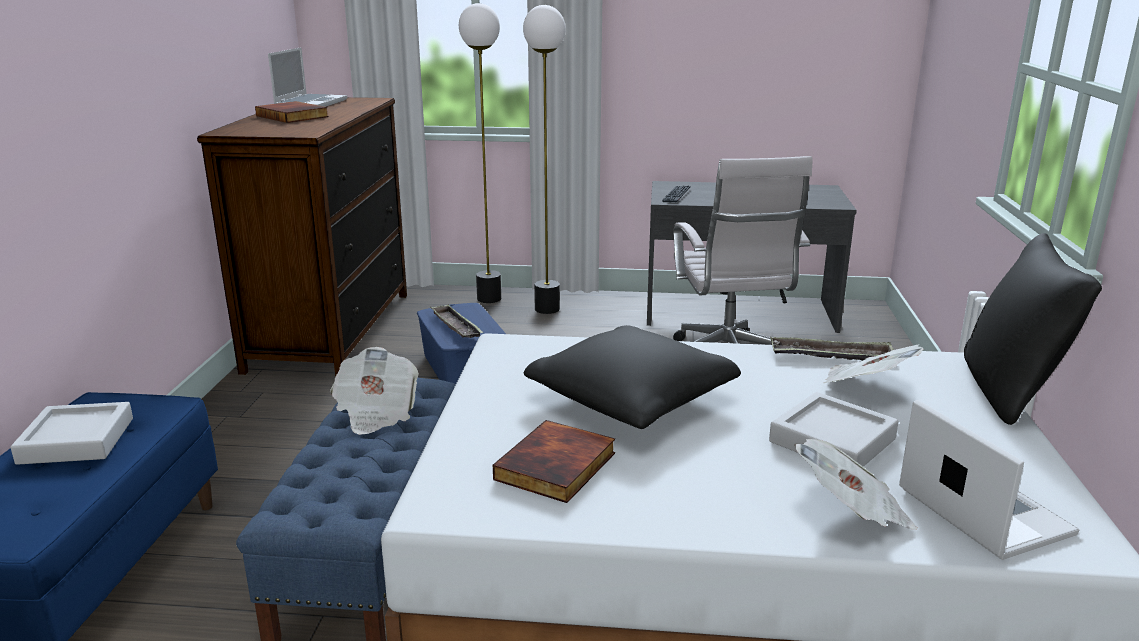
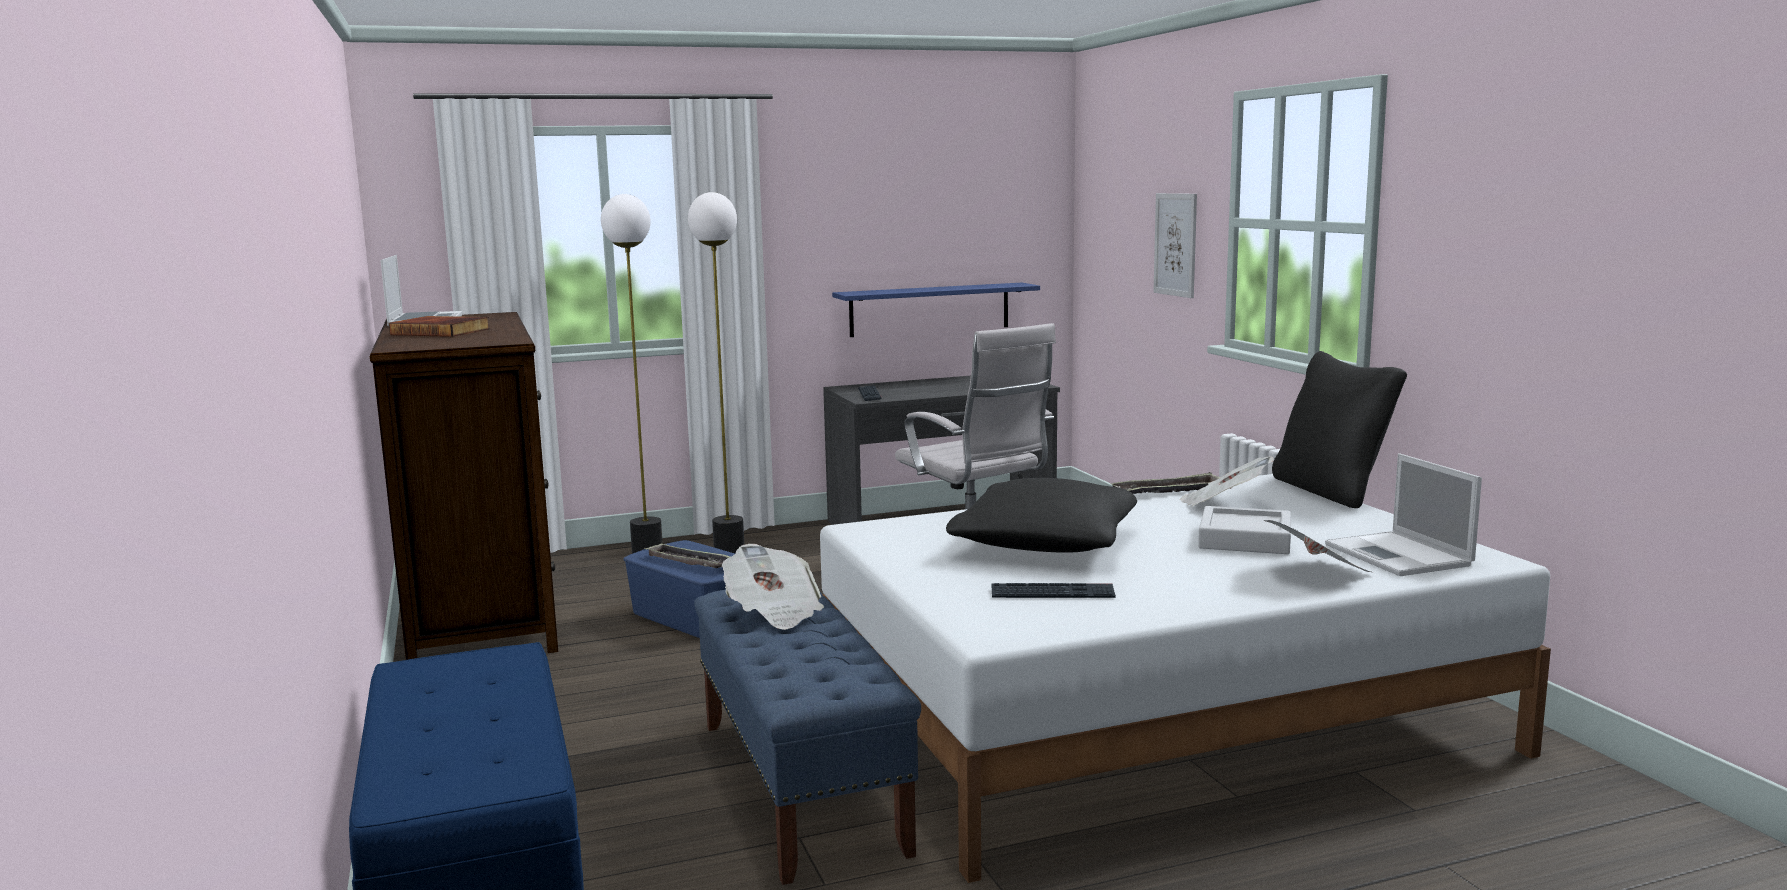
camera: 25 degrees left, 10 degrees down
grey tray [10,402,133,465] -> none
book [493,420,615,503] -> keyboard [992,583,1116,598]
laptop [899,400,1079,560] -> laptop turned 150 degrees counterclockwise [1325,453,1482,576]
none -> blue shelf [832,283,1040,337]
none -> picture [1154,193,1197,298]

